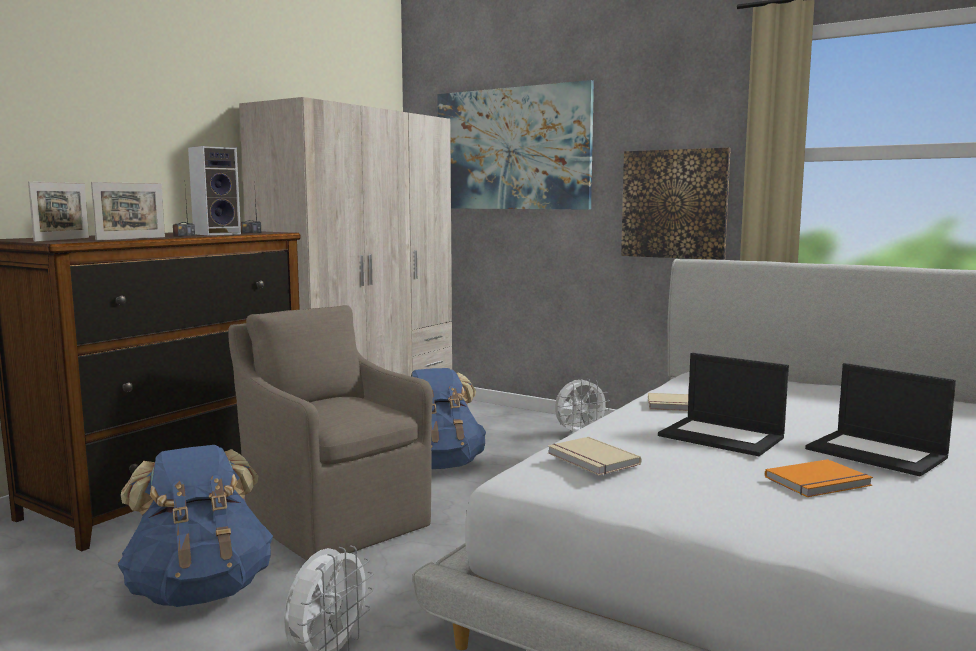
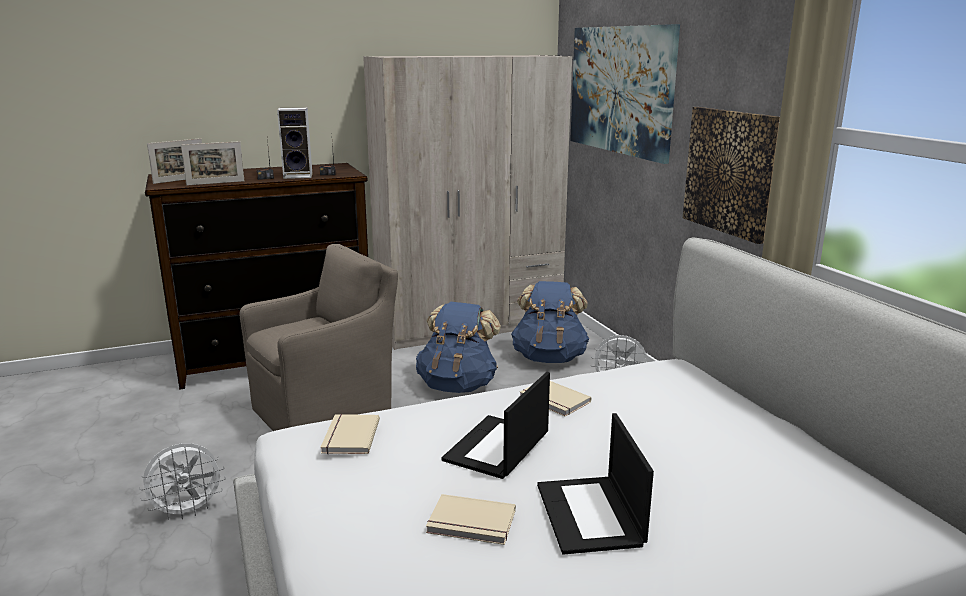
camera: 35 degrees right, 10 degrees up
blue backpack [118,445,273,607] -> blue backpack moved to [511,281,589,363]
brown armchair [228,305,433,560] -> brown armchair turned 60 degrees clockwise [240,244,398,431]
laptop [658,353,789,456] -> laptop turned 45 degrees clockwise [442,372,550,479]
orange book [765,459,873,497] -> beige book [426,494,516,545]

